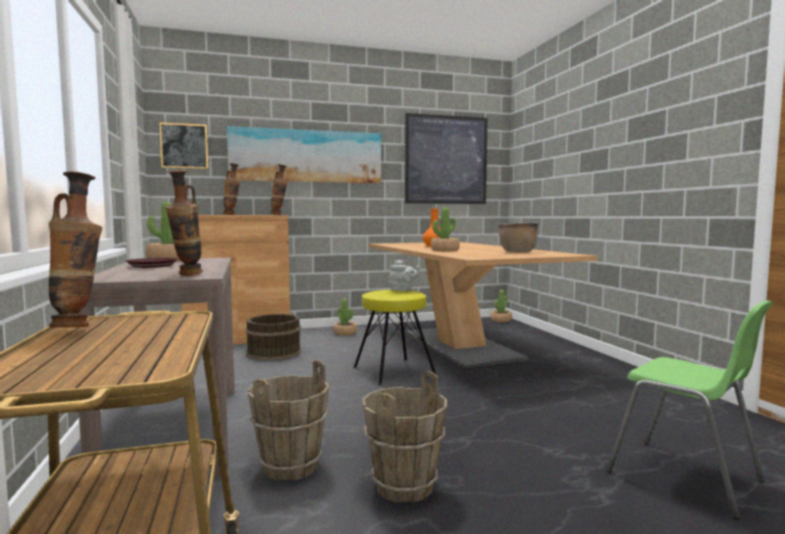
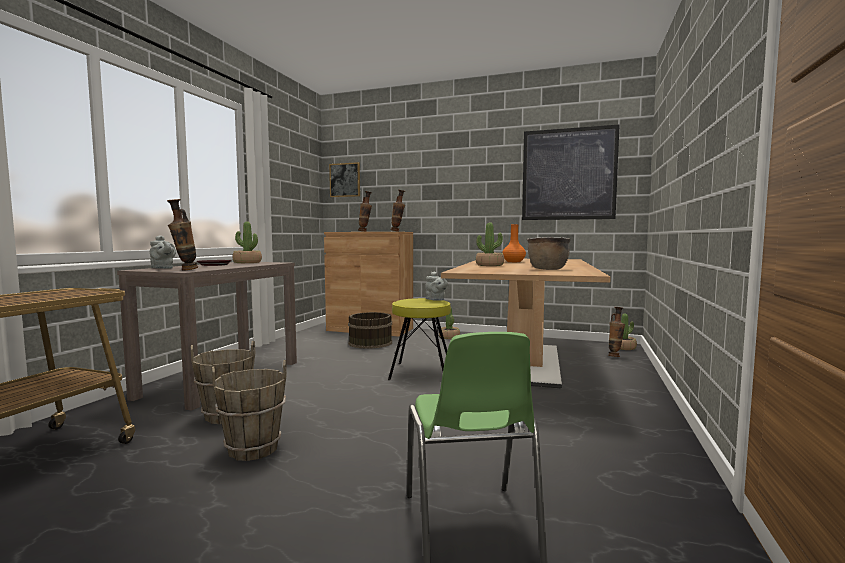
camera: 35 degrees right, 0 degrees up
vase [49,171,102,328] -> vase moved to [608,307,625,357]
picture [227,126,381,183] -> none
none -> grey teapot [150,235,176,269]

